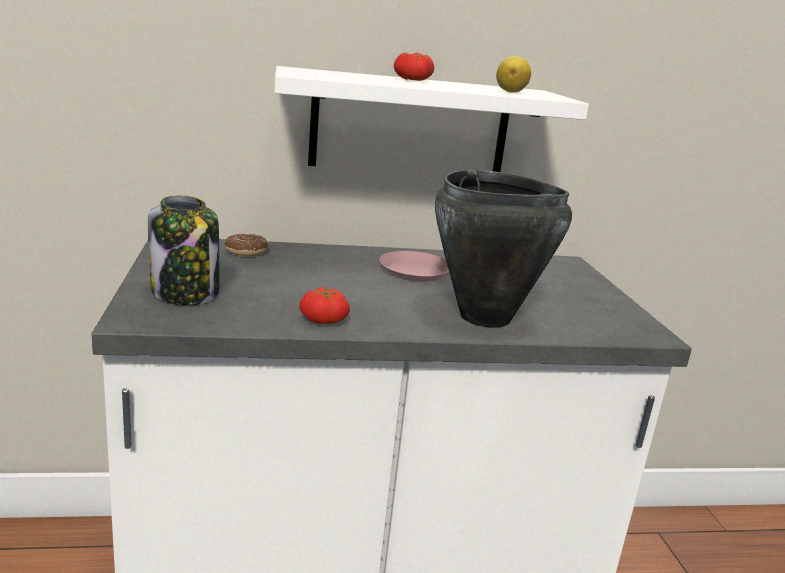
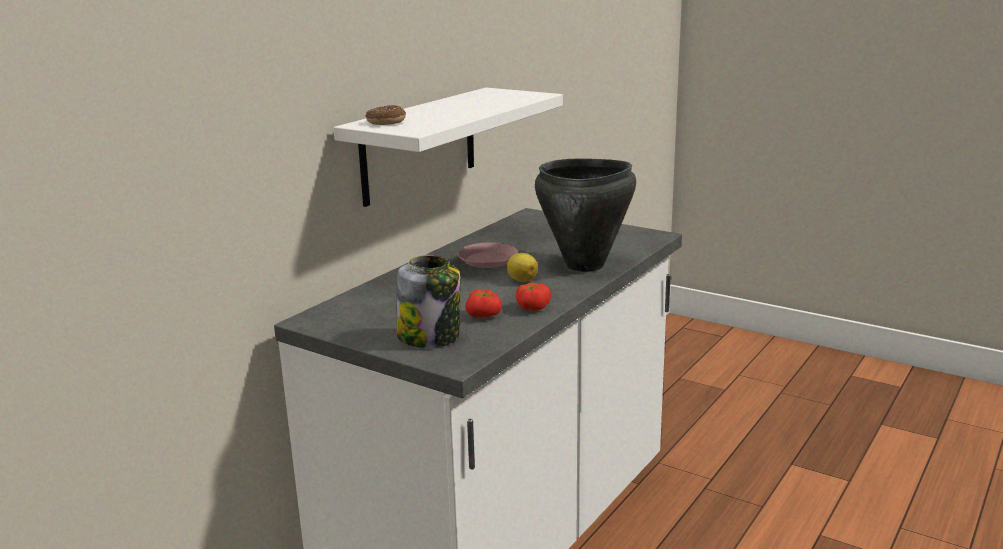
camera: 45 degrees left, 0 degrees up
donut [225,234,268,256] -> donut moved to [366,105,406,125]
tomato [394,53,434,81] -> tomato moved to [465,289,502,318]
lemon [496,56,531,93] -> lemon moved to [507,253,538,282]

